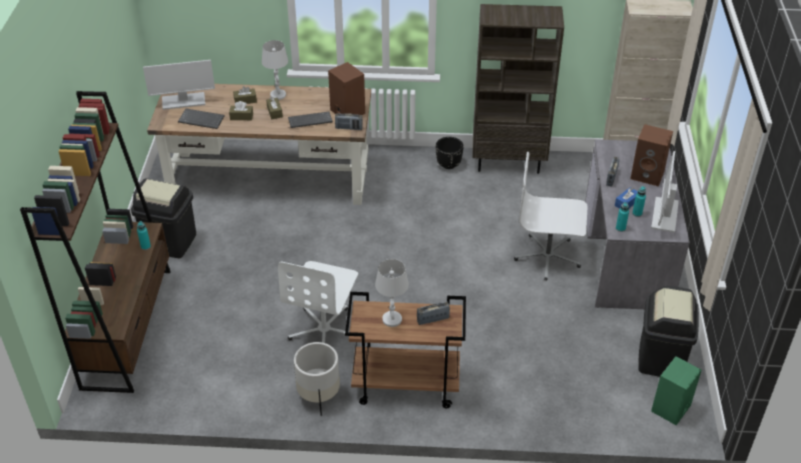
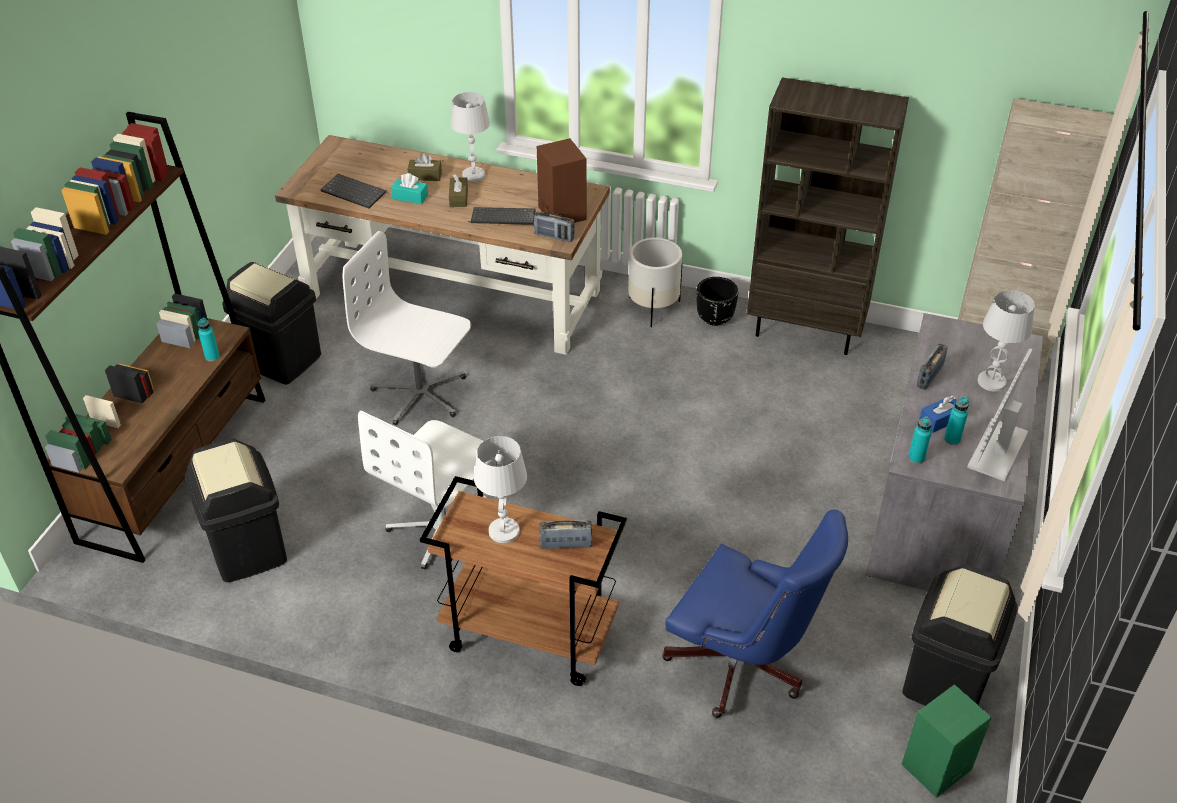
camera: 15 degrees right, 0 degrees up
monitor [143,60,215,110] -> none
brown tissue box [229,101,253,120] -> turquoise tissue box [391,173,428,204]
white planter [294,342,340,416] -> white planter moved to [628,238,682,327]
white office chair [514,152,588,281] -> white office chair moved to [343,231,471,425]
brown speaker [630,124,673,186] -> white table lamp [978,290,1035,392]
none -> black trash can [185,439,287,583]
none -> blue office chair [662,509,848,718]

